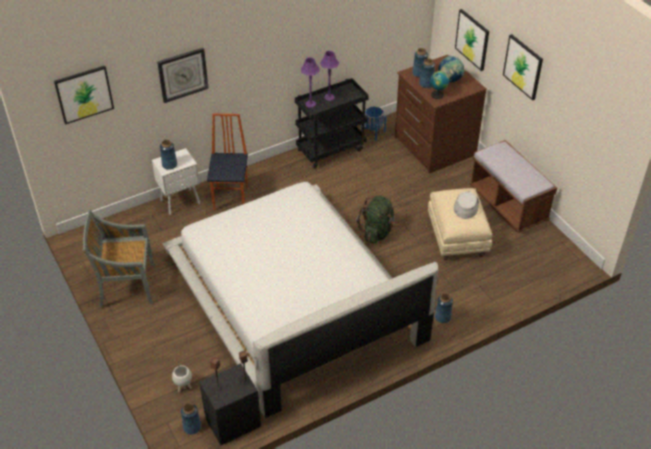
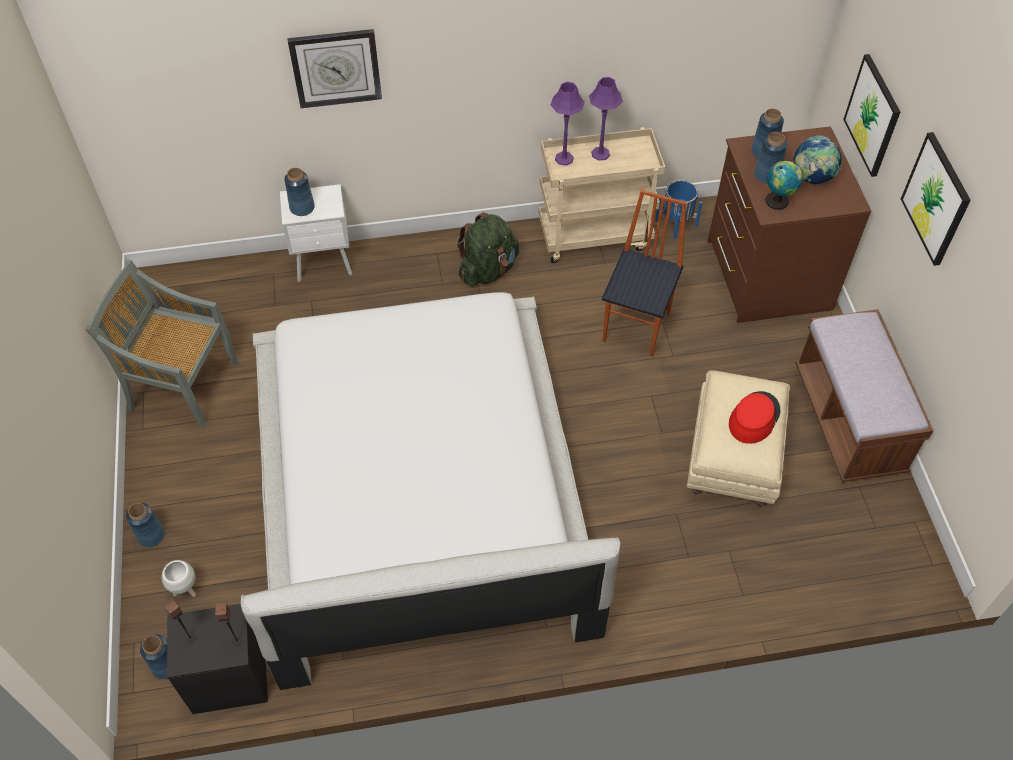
camera: 20 degrees right, 10 degrees up
picture [54,66,114,125] -> none
chair [207,114,248,210] -> chair moved to [602,190,687,357]
black cart [295,78,369,169] -> beige cart [539,127,665,263]
green backpack [356,196,395,243] -> green backpack moved to [457,213,519,286]
blue vase [435,293,453,323] -> blue vase moved to [126,503,165,547]
grey hat [454,191,479,219] -> red hat [729,391,781,444]

